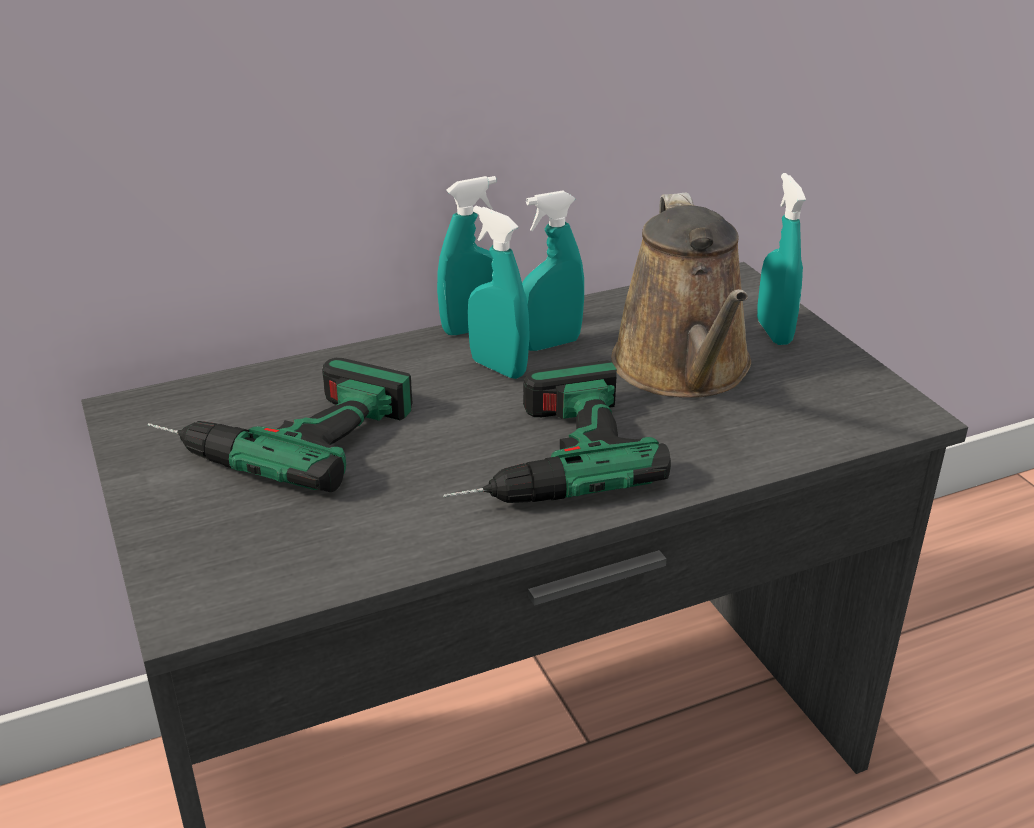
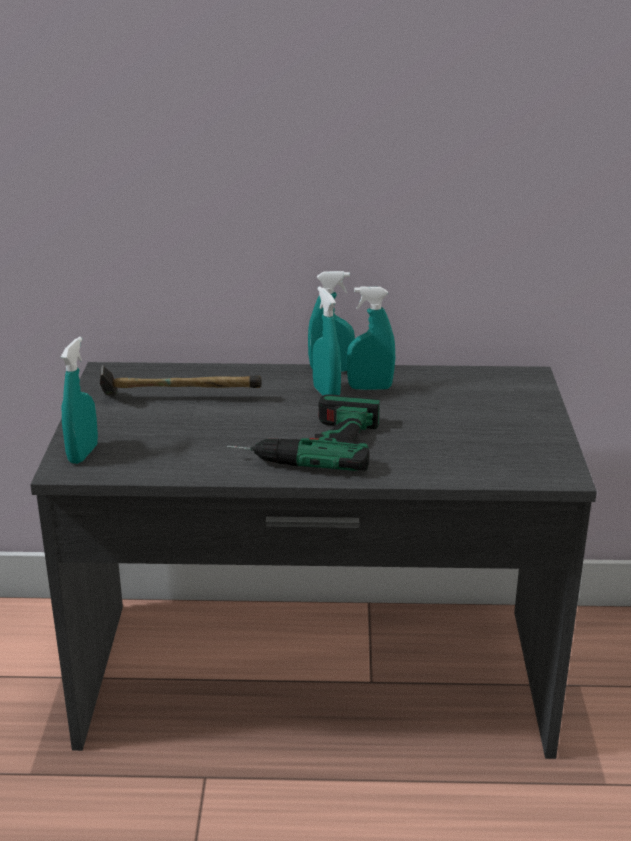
camera: 25 degrees right, 5 degrees down
power drill [148,358,412,492] -> hammer [100,365,262,396]
brown watering can [611,192,751,398] -> none
turquoise spray bottle [757,173,806,345] -> turquoise spray bottle moved to [61,337,98,464]

